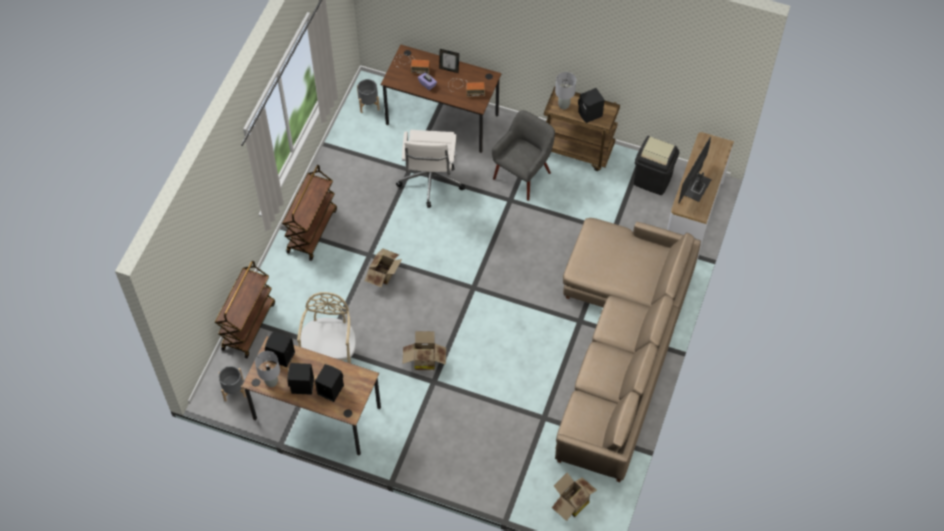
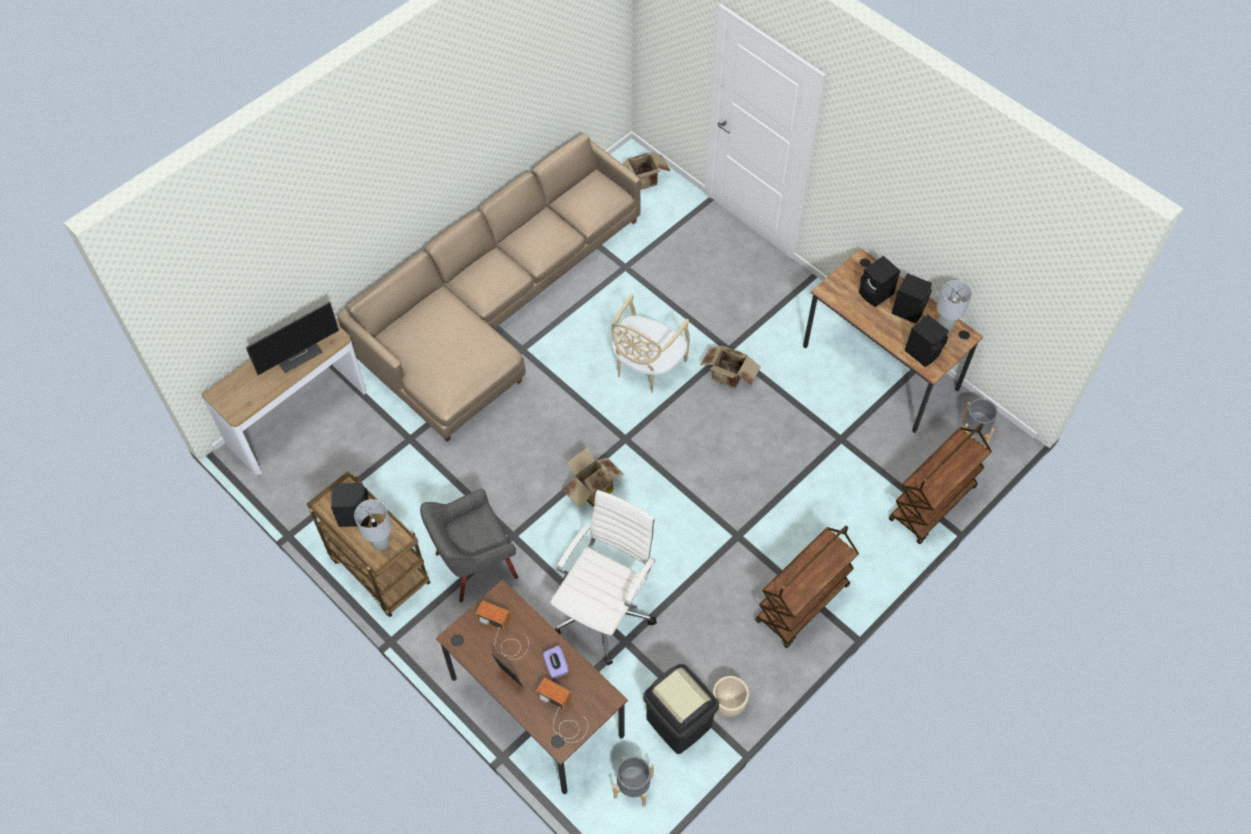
camera: 155 degrees left, 0 degrees up
beige chair [297,292,356,363] -> beige chair moved to [611,293,690,393]
cardboard box [365,249,402,287] -> cardboard box moved to [563,447,625,508]
black trash can [634,136,679,195] -> black trash can moved to [643,664,719,754]
none -> beige planter [713,676,749,717]

